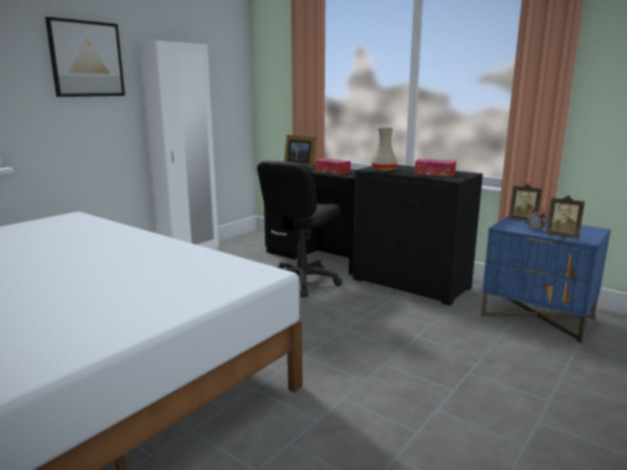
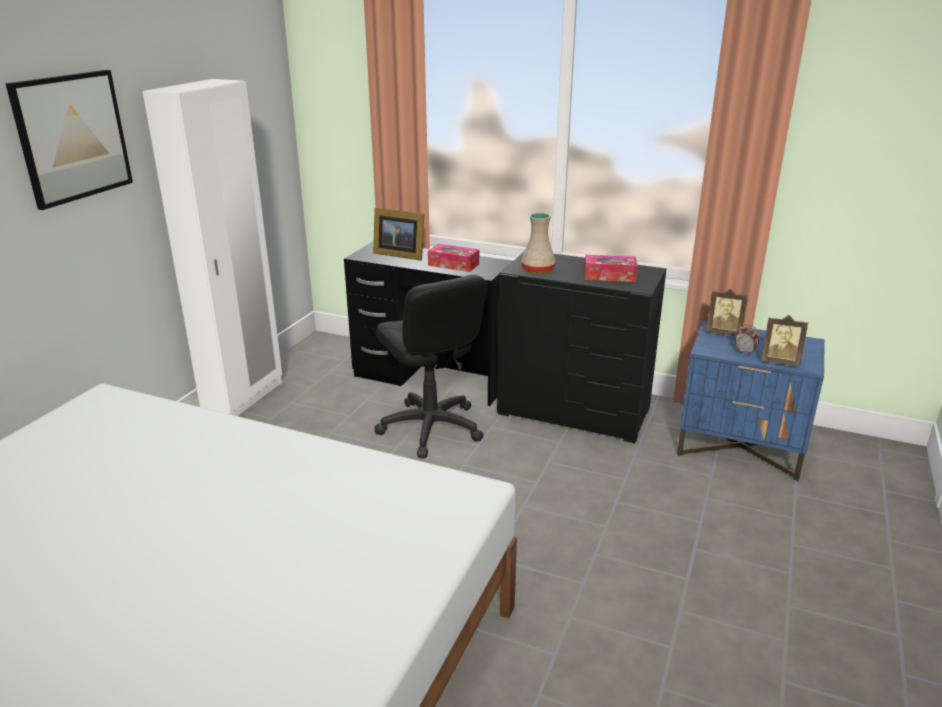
camera: 15 degrees left, 10 degrees up
black office chair [257,161,342,297] -> black office chair turned 45 degrees counterclockwise [375,275,487,458]

